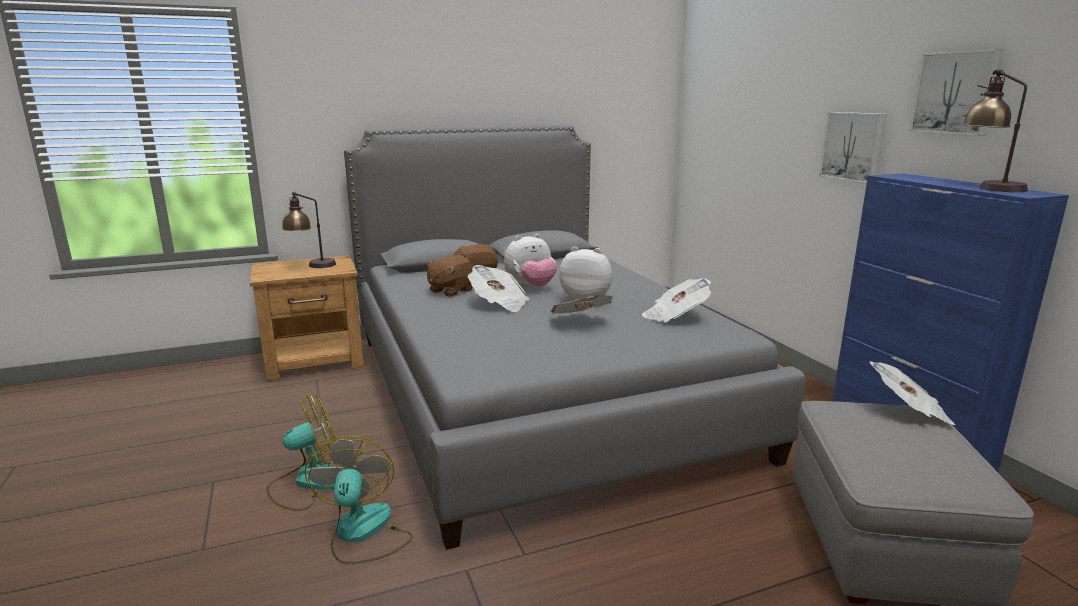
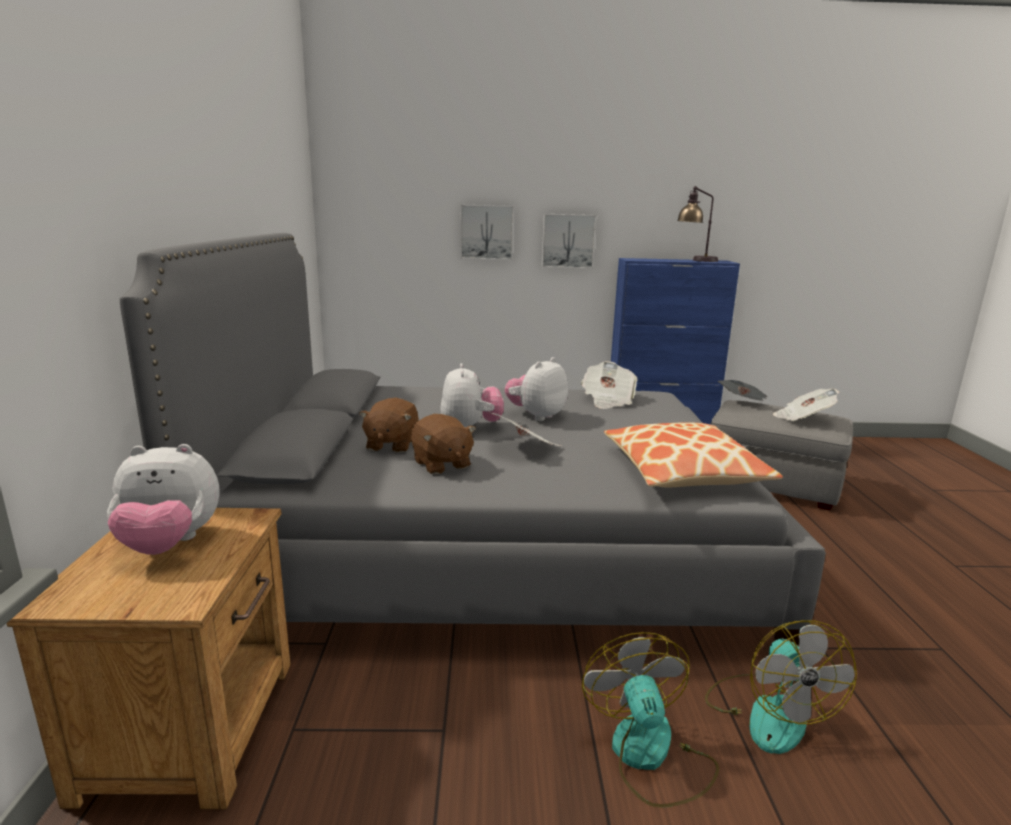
camera: 70 degrees left, 0 degrees up
table lamp [282,192,336,268] -> plush toy [107,444,220,555]
fan [305,436,413,564] -> fan turned 105 degrees counterclockwise [705,620,857,754]
newspaper [550,295,613,314] -> newspaper moved to [773,389,840,421]
picture [909,49,1004,136] -> picture moved to [461,205,514,260]
none -> pillow [604,422,783,488]

